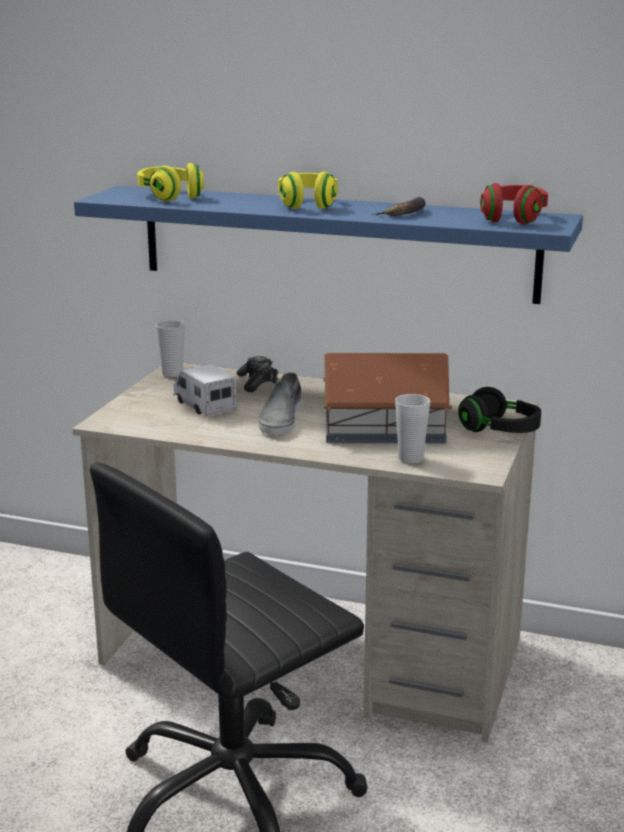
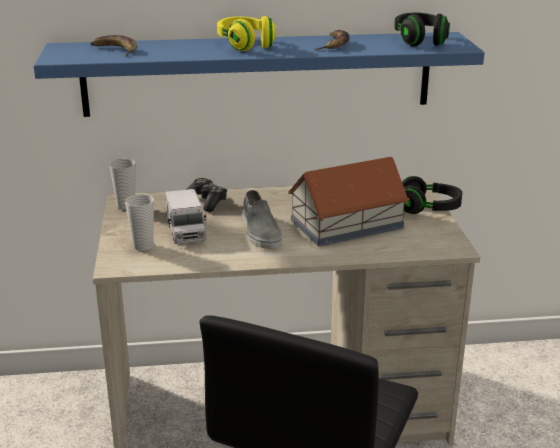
camera: 25 degrees left, 5 degrees up
yellow headphones [137,163,204,202] -> banana [90,35,137,56]
toy truck [173,364,237,417] -> toy truck turned 135 degrees counterclockwise [165,189,206,244]
cup [395,394,430,464] -> cup moved to [125,194,154,251]
red headphones [480,183,548,224] -> black headphones [394,13,450,46]

